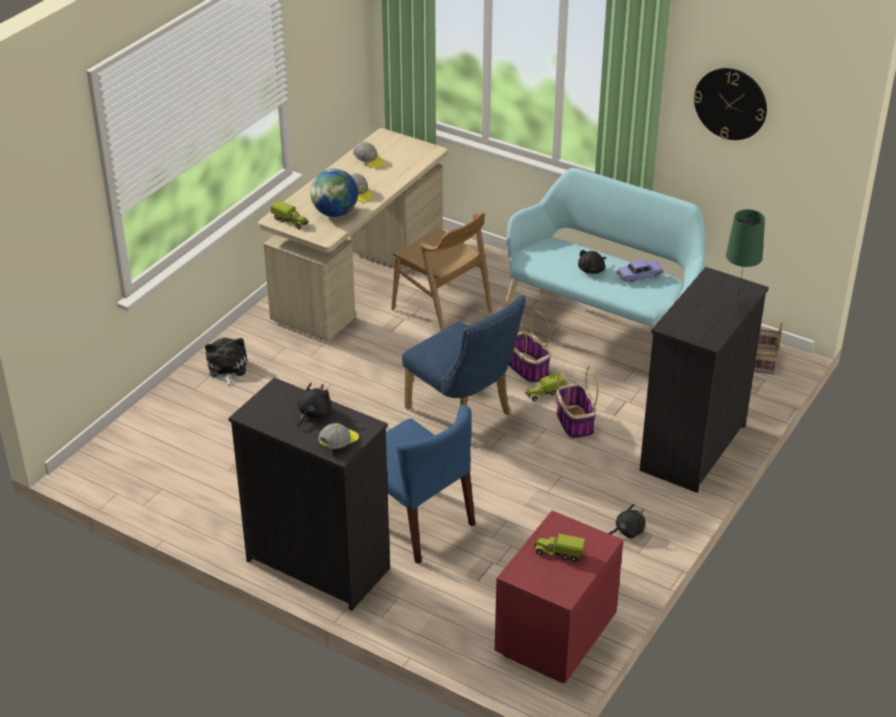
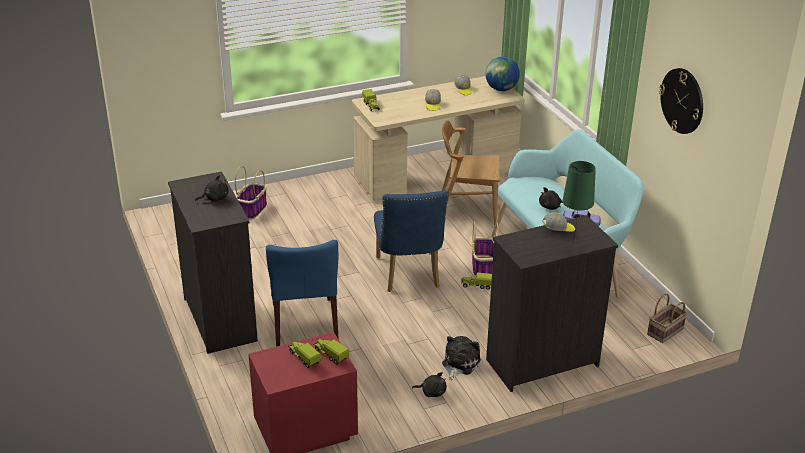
camera: 35 degrees right, 5 degrees down
plush toy [205,338,247,387] -> plush toy moved to [442,336,481,380]
globe [310,169,358,217] -> globe moved to [485,57,520,91]
cap [318,423,359,449] -> cap moved to [542,212,575,232]
brown chair [391,213,492,331] -> brown chair turned 105 degrees clockwise [442,120,500,226]
basket [557,366,598,439] -> basket moved to [235,166,267,220]
none -> toy truck [313,339,349,365]

